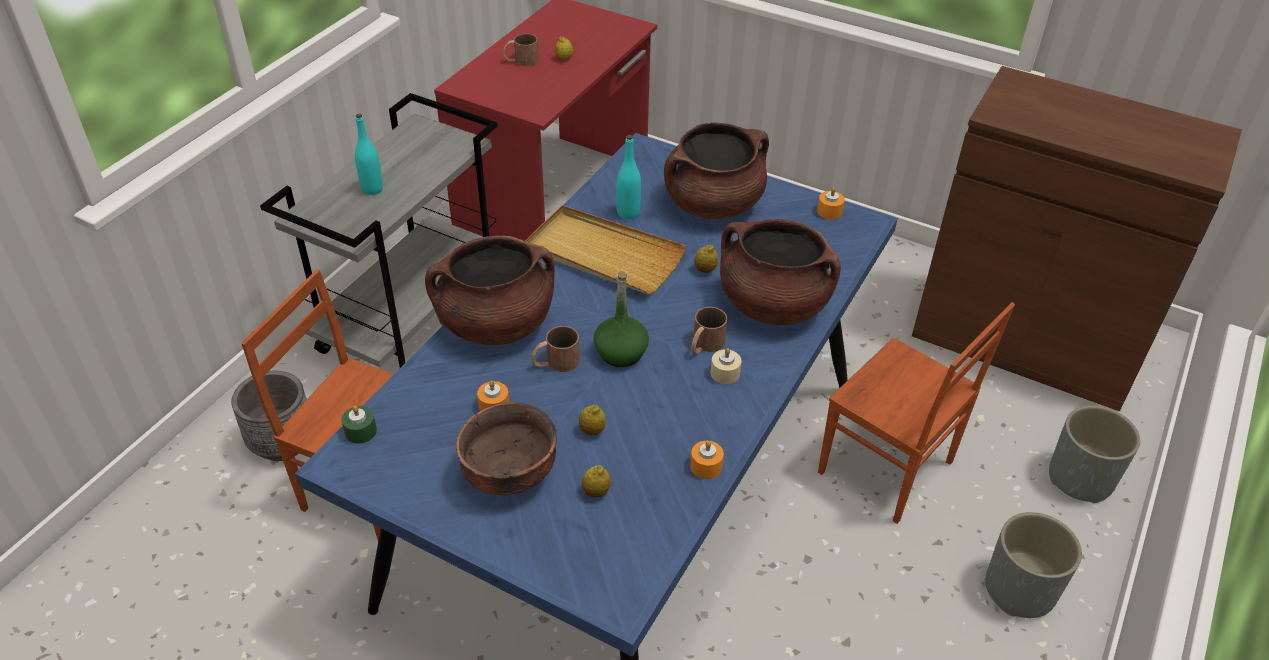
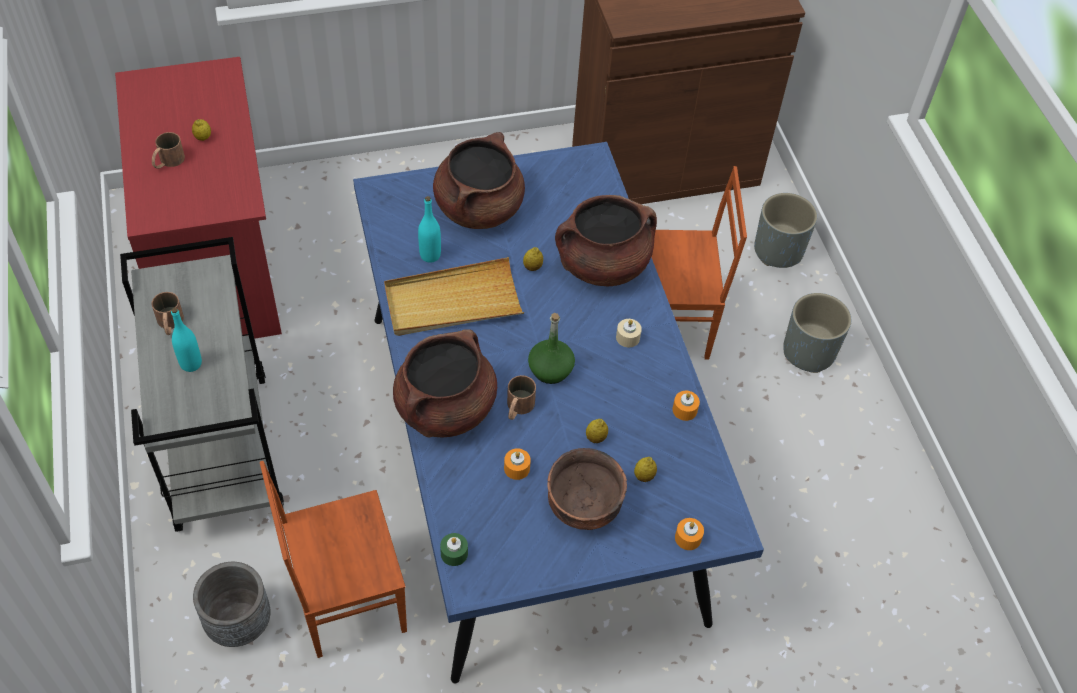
camera: 45 degrees left, 10 degrees up
brown mug [691,307,727,354] -> brown mug moved to [152,292,184,335]
orange candle [817,187,845,219] -> orange candle moved to [675,518,704,550]

